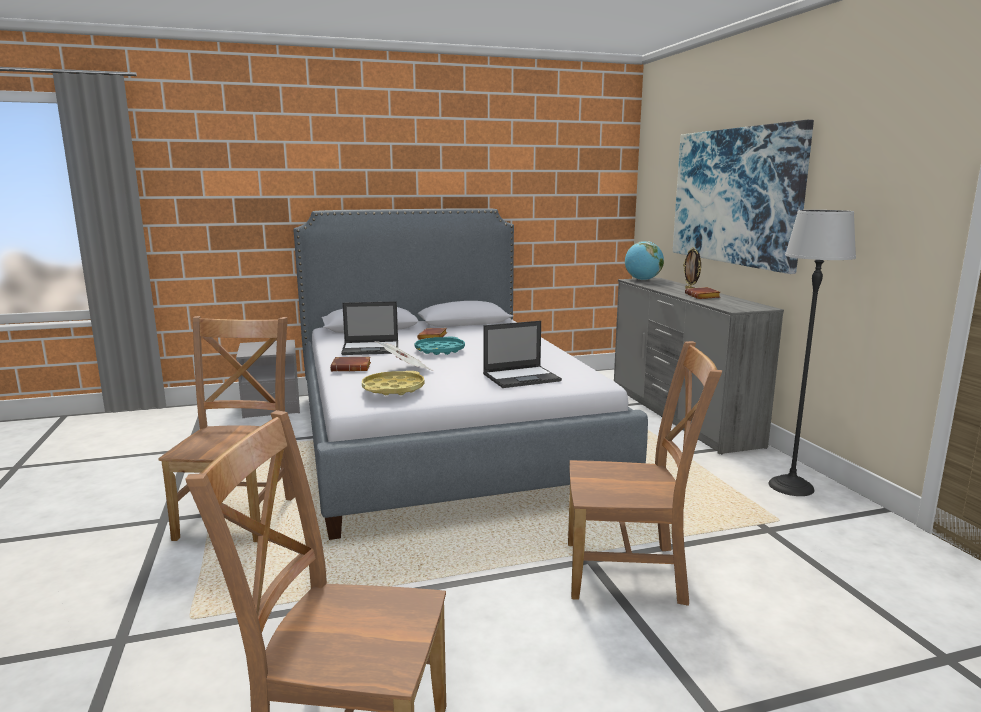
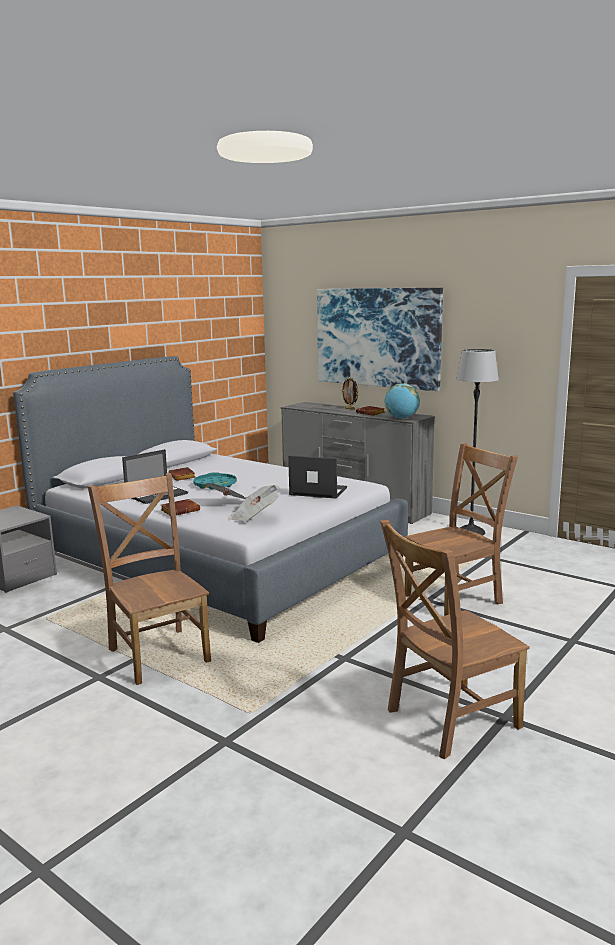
camera: 35 degrees left, 0 degrees up
yellow tray [362,371,424,395] -> newspaper [228,485,279,522]
laptop [483,321,562,388] -> laptop turned 105 degrees counterclockwise [288,455,347,499]
globe [625,241,664,280] -> globe moved to [384,383,420,419]

